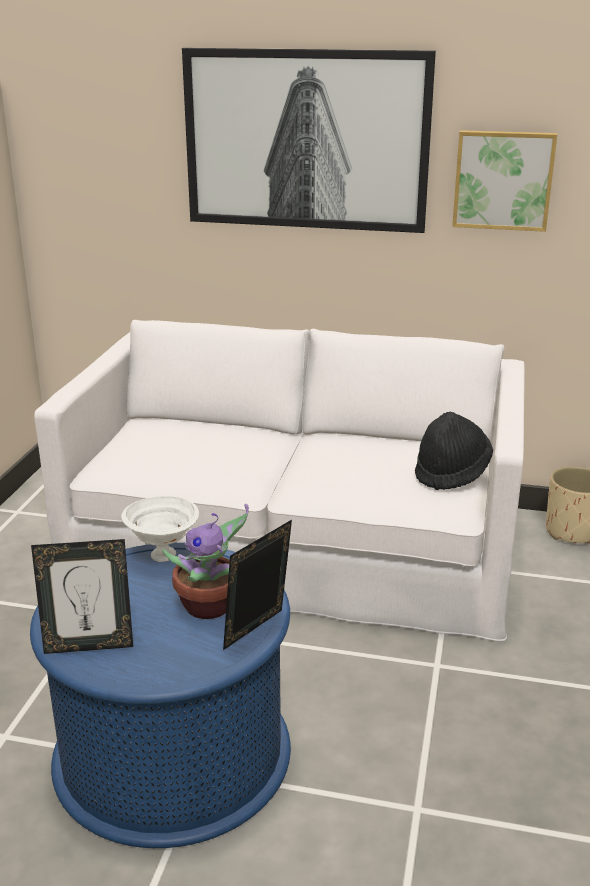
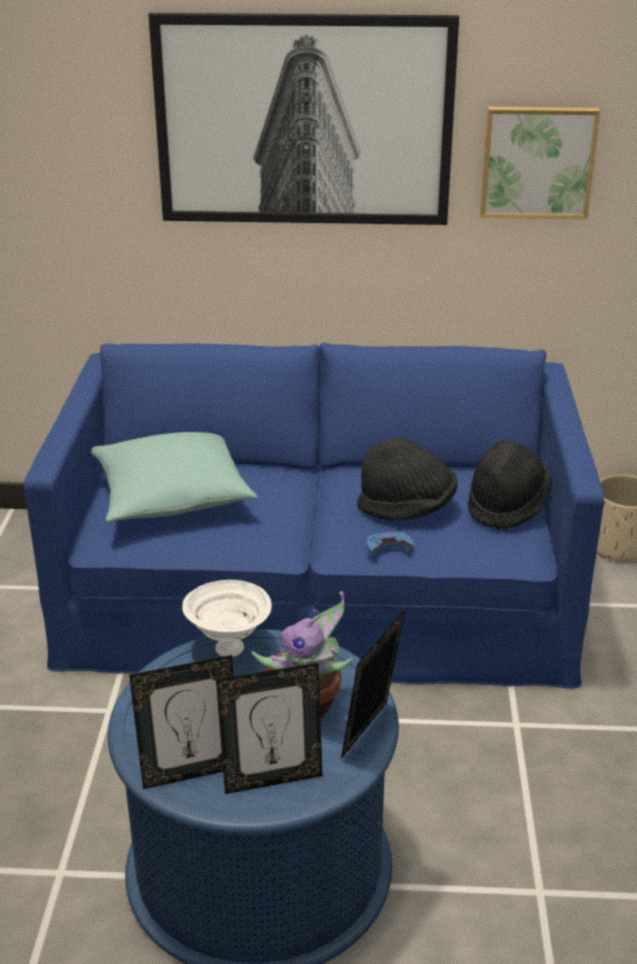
camera: 10 degrees left, 5 degrees up
white sofa [34,320,525,642] -> blue sofa [24,343,604,688]
none -> turquoise pillow [91,432,257,522]
none -> picture frame [216,663,322,794]
none -> black hat [357,437,458,521]
none -> blue game controller [367,531,414,556]

